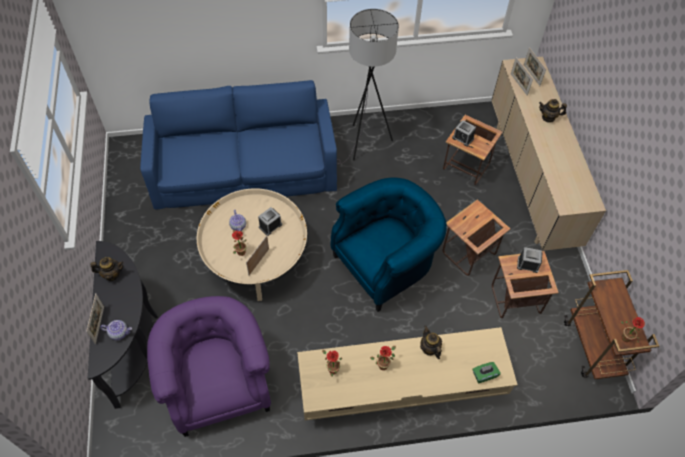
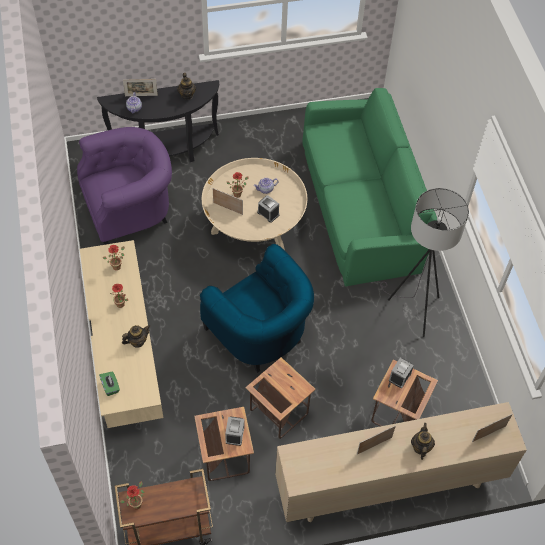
camera: 85 degrees right, 0 degrees up
blue sofa [140,80,337,209] -> green sofa [302,88,437,287]
picture frame [511,57,533,96] -> picture frame moved to [357,425,396,455]

